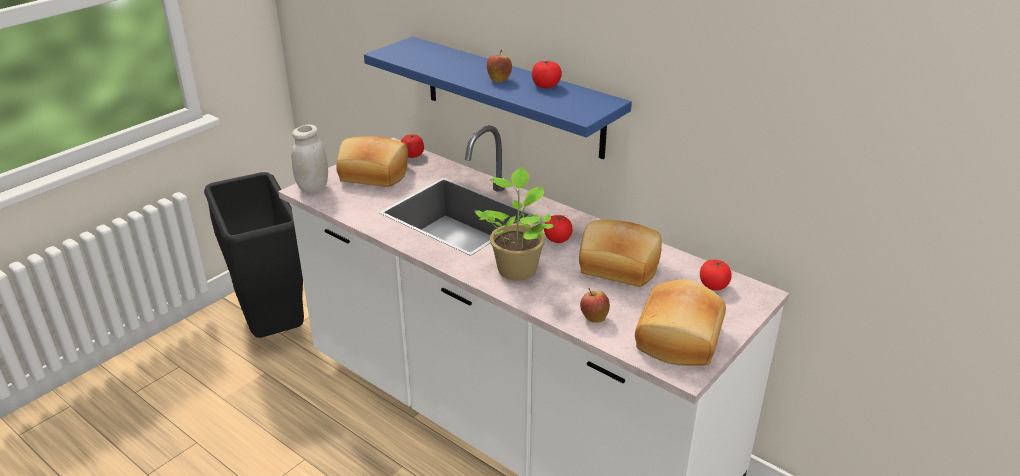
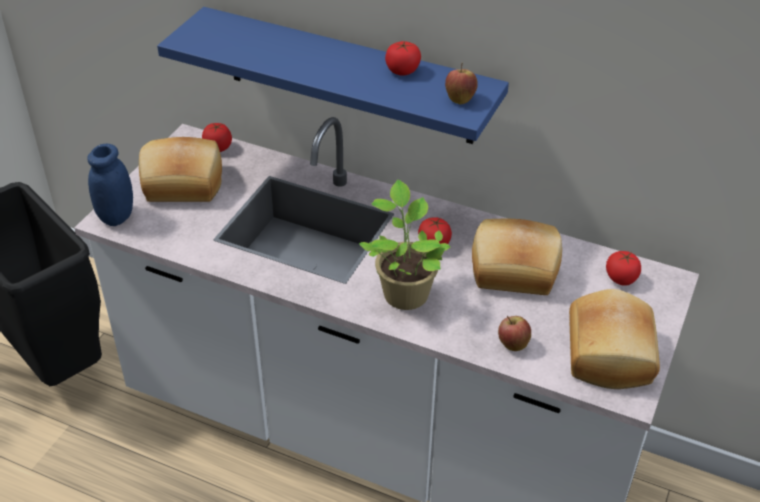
camera: 15 degrees left, 10 degrees up
white jar [291,125,328,194] -> blue jar [87,144,133,226]
apple [487,50,512,82] -> apple moved to [445,63,478,105]

